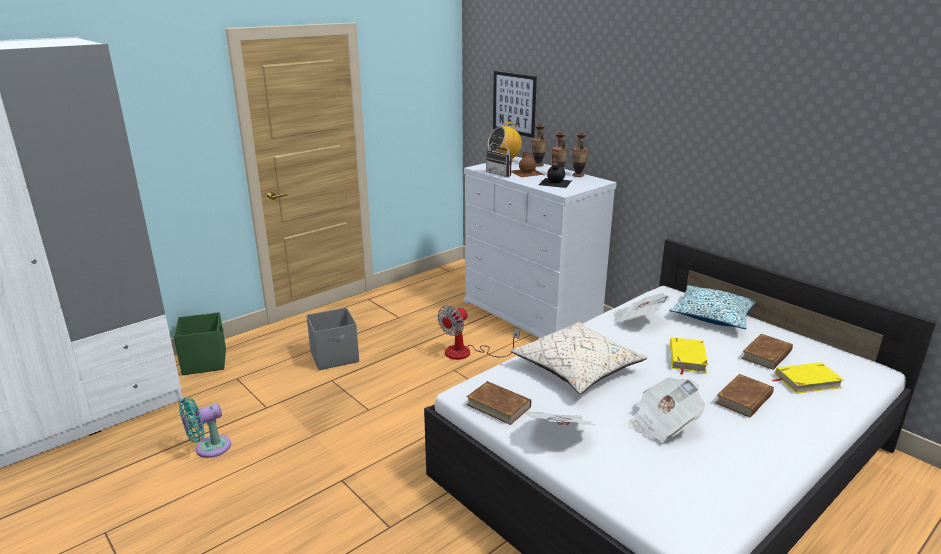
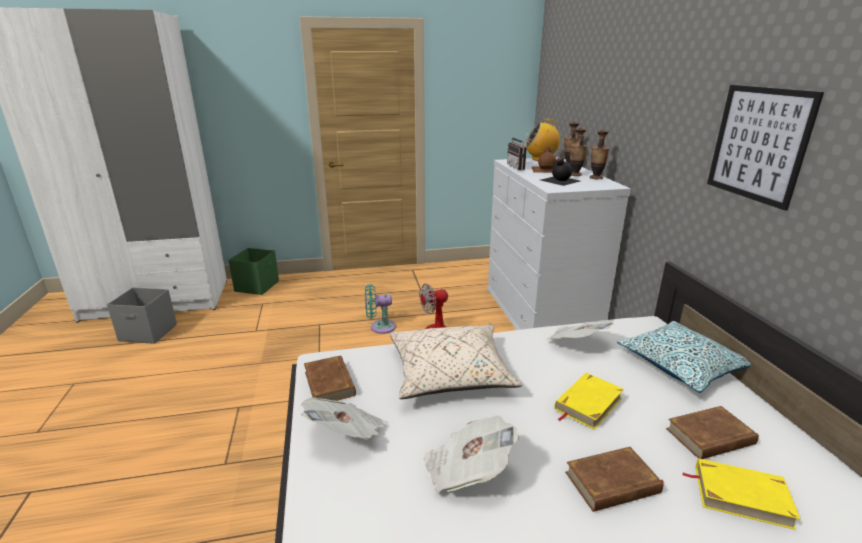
camera: 30 degrees right, 0 degrees up
turquoise fan [179,397,231,458] -> turquoise fan moved to [365,284,396,334]
grey storage box [306,308,359,370] -> grey storage box moved to [107,287,177,344]
picture [493,71,537,138] -> picture moved to [707,85,824,211]

